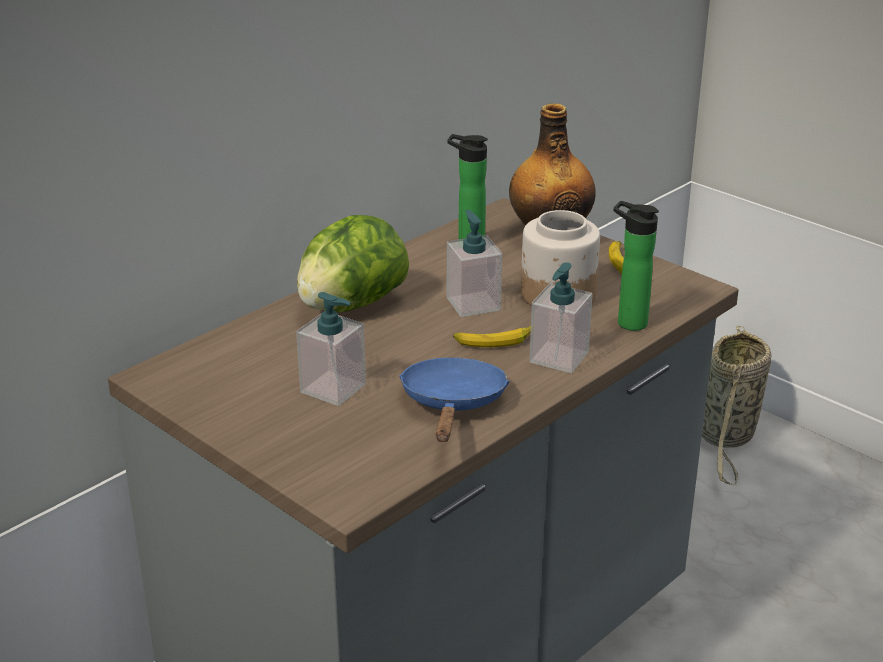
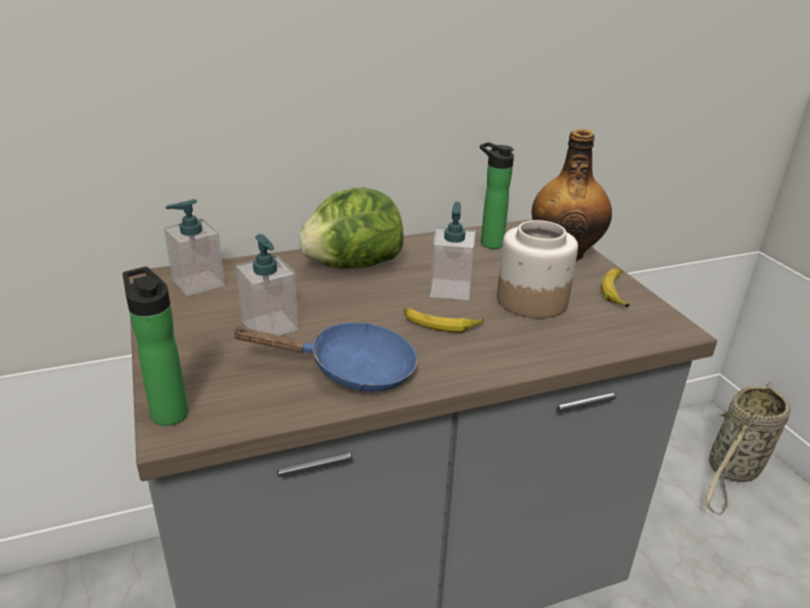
camera: 25 degrees right, 0 degrees up
blue frying pan [399,357,509,442] -> blue frying pan turned 60 degrees clockwise [231,323,418,391]
soap dispenser [529,262,593,373] -> soap dispenser moved to [164,199,225,296]
bottle [614,201,659,331] -> bottle moved to [123,267,188,426]

